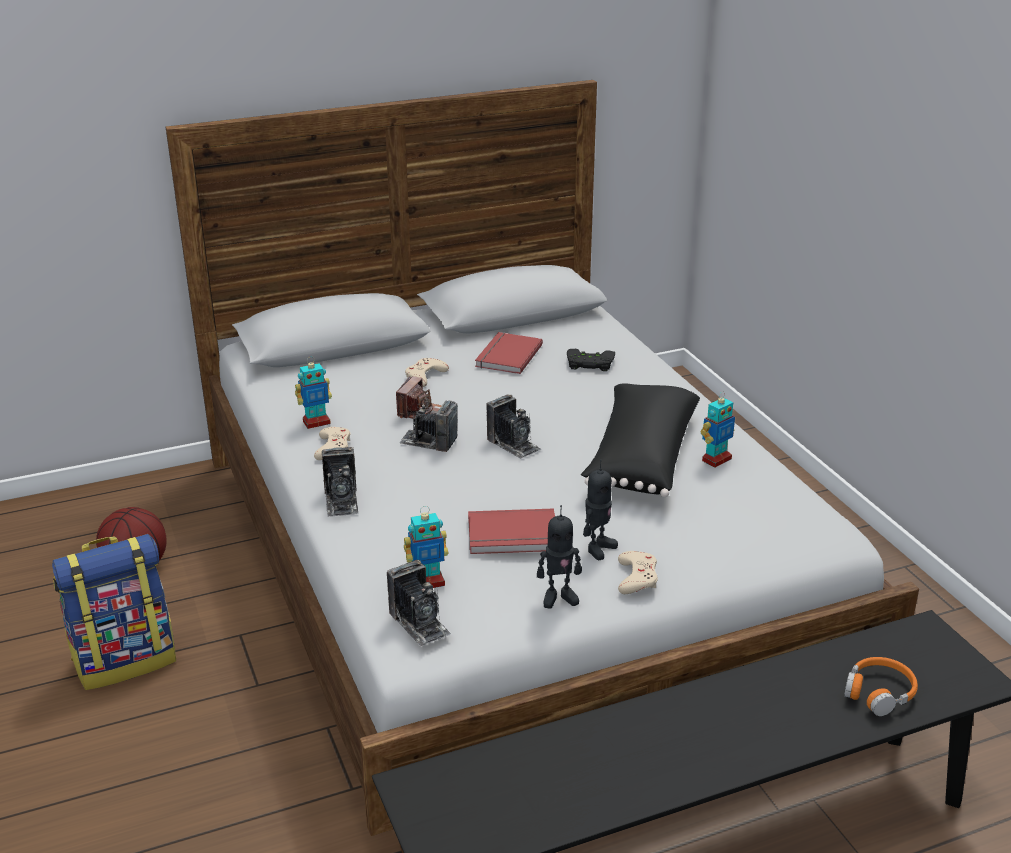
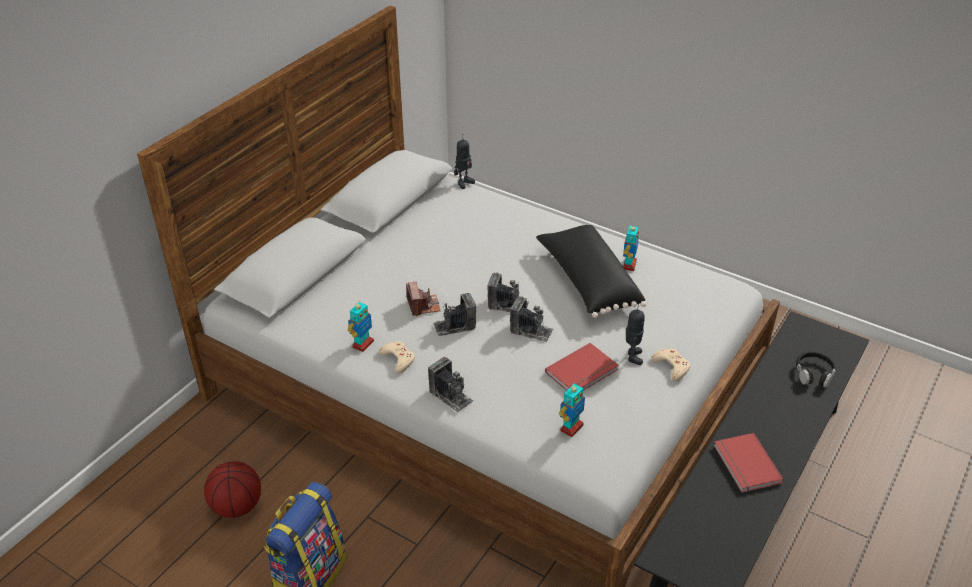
camera: 35 degrees left, 10 degrees up
camera [387,560,451,647] -> camera moved to [510,296,553,342]
beige game controller [405,358,449,387] -> none
red book [475,332,543,374] -> red book moved to [714,433,784,493]
toy robot [537,505,582,609] -> toy robot moved to [454,134,475,189]
black game controller [567,349,615,371] -> none
orange headphones [844,657,918,716] -> black headphones [796,352,836,388]

